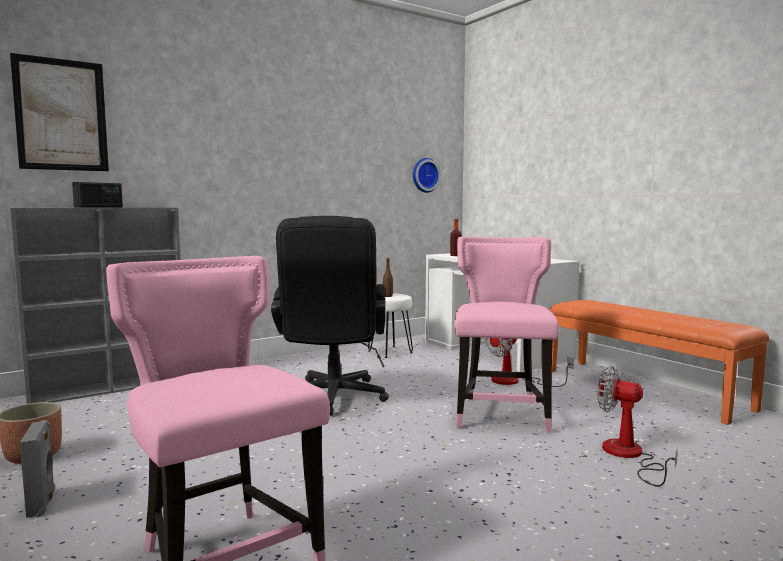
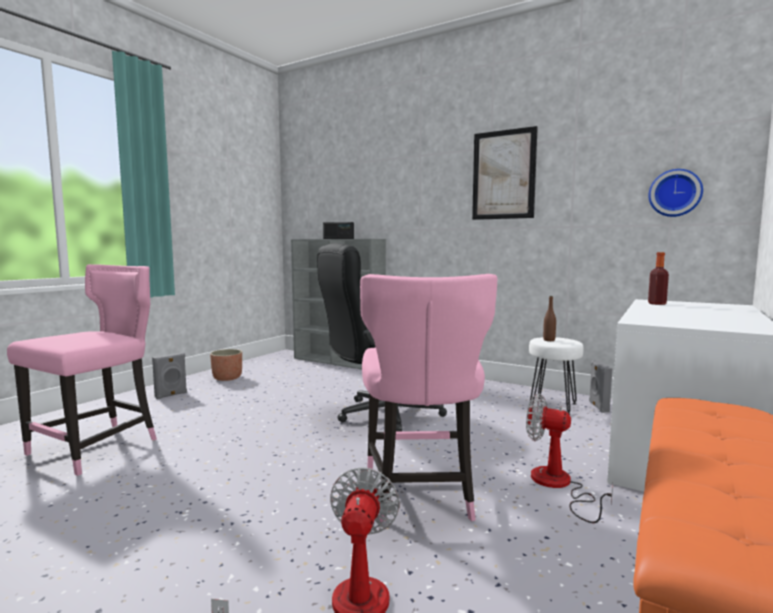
camera: 65 degrees right, 0 degrees up
picture [10,53,109,171] -> picture moved to [472,126,538,220]
pink chair [454,237,559,432] -> pink chair turned 105 degrees clockwise [360,274,497,523]
none -> grey speaker [589,360,612,413]

